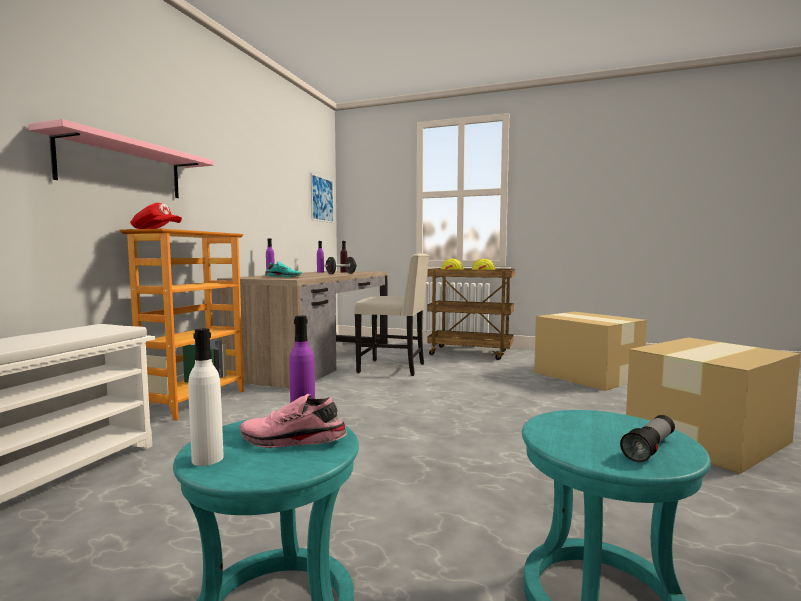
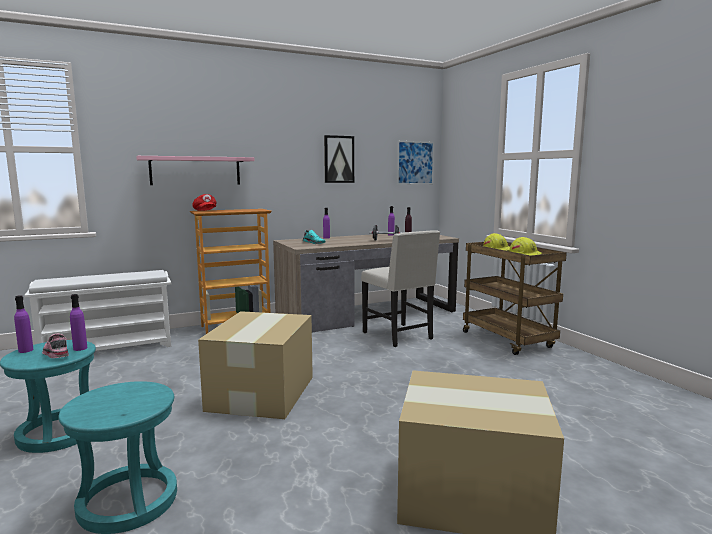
camera: 45 degrees right, 5 degrees up
white bottle [188,328,224,466] -> purple bottle [14,295,33,353]
cardboard box [534,312,647,391] -> cardboard box moved to [198,311,313,419]
flashlight [620,415,675,463] -> none
none -> picture [324,135,354,183]

